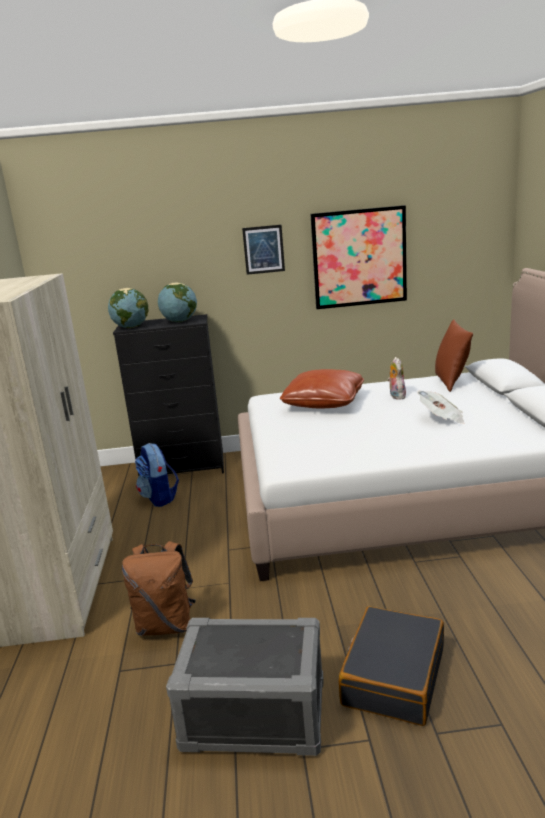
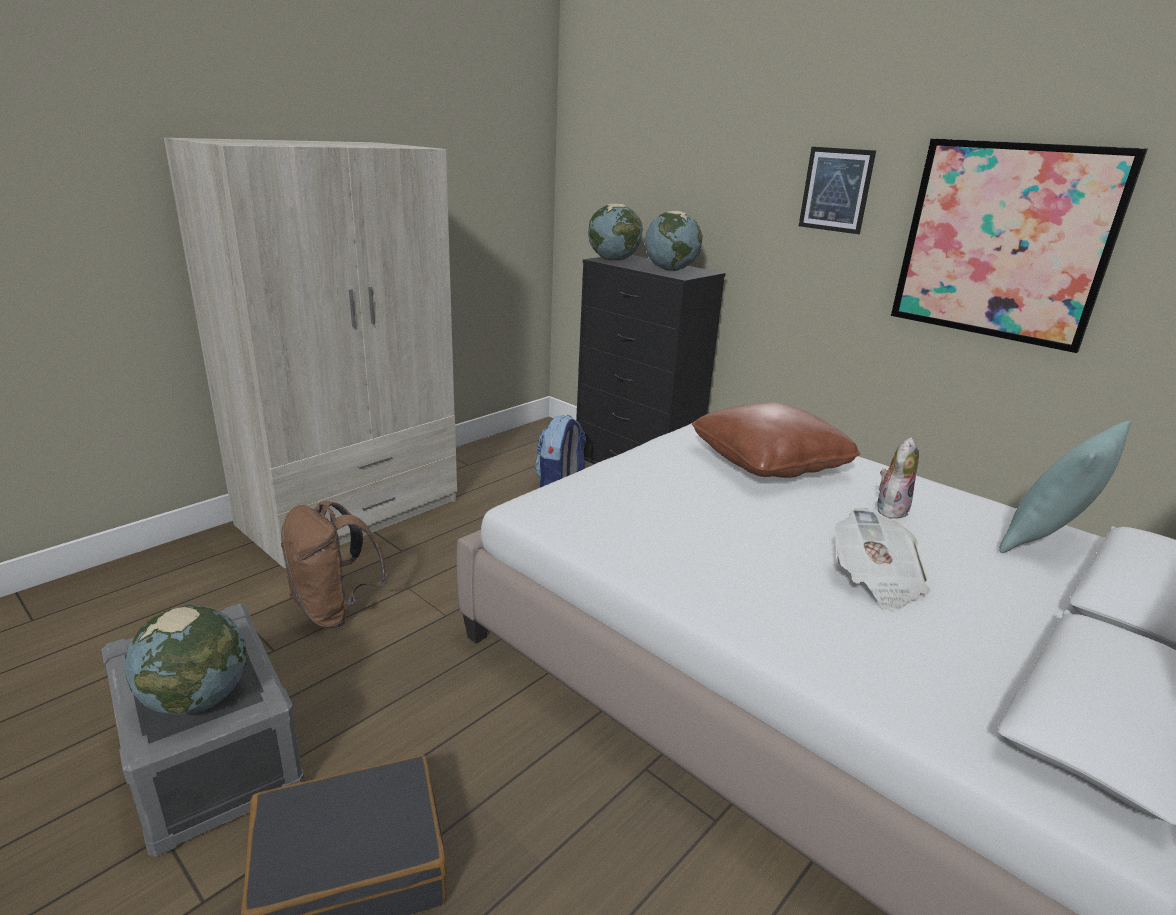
camera: 45 degrees right, 5 degrees up
brown pillow [435,319,473,392] -> turquoise pillow [999,421,1132,553]
none -> globe [124,605,248,715]

